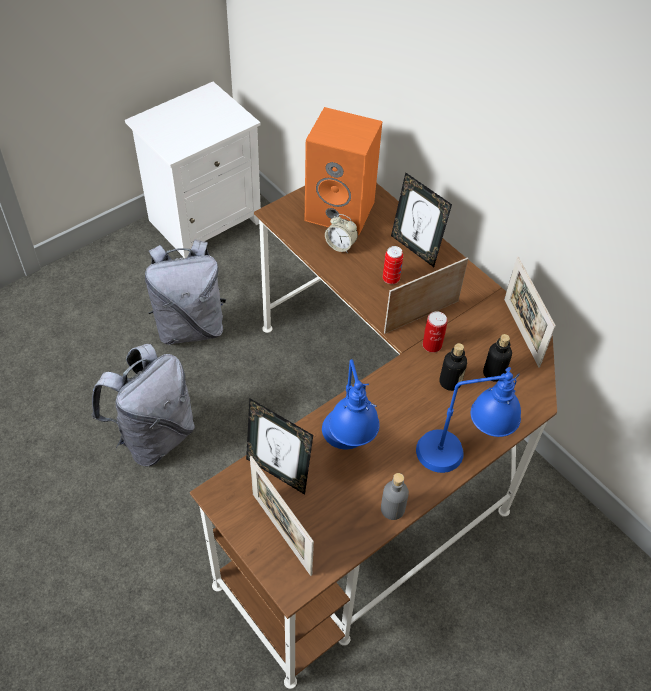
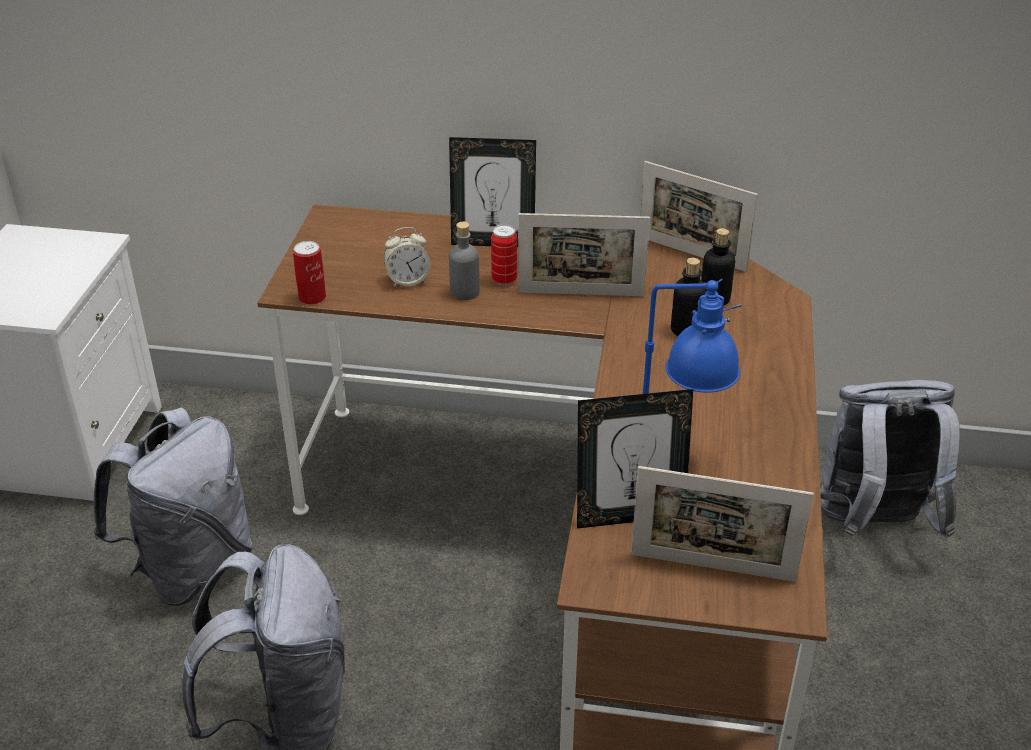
camera: 40 degrees left, 15 degrees down
orange speaker [305,107,383,236] -> none
grey bottle [381,473,409,520] -> grey bottle moved to [449,221,480,300]
picture frame [384,257,468,334] -> picture frame turned 105 degrees counterclockwise [518,213,650,296]
blue table lamp [416,367,521,473] -> none
can [423,311,448,353] -> can moved to [293,241,326,305]
none -> grey backpack [820,380,960,539]

